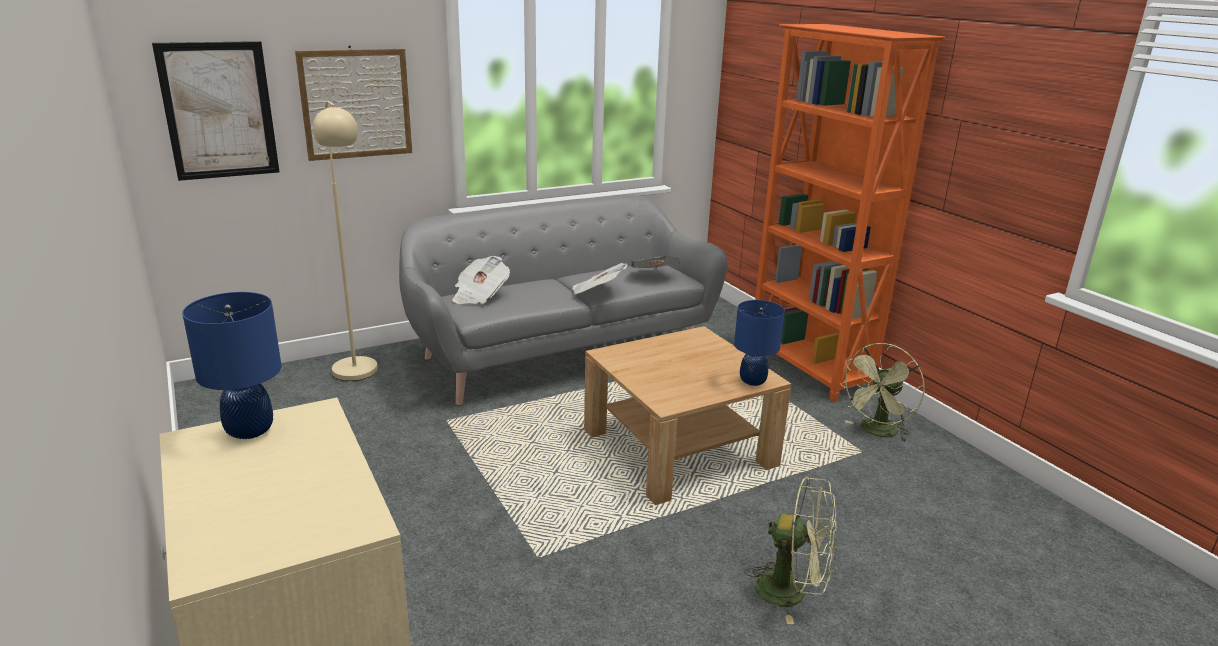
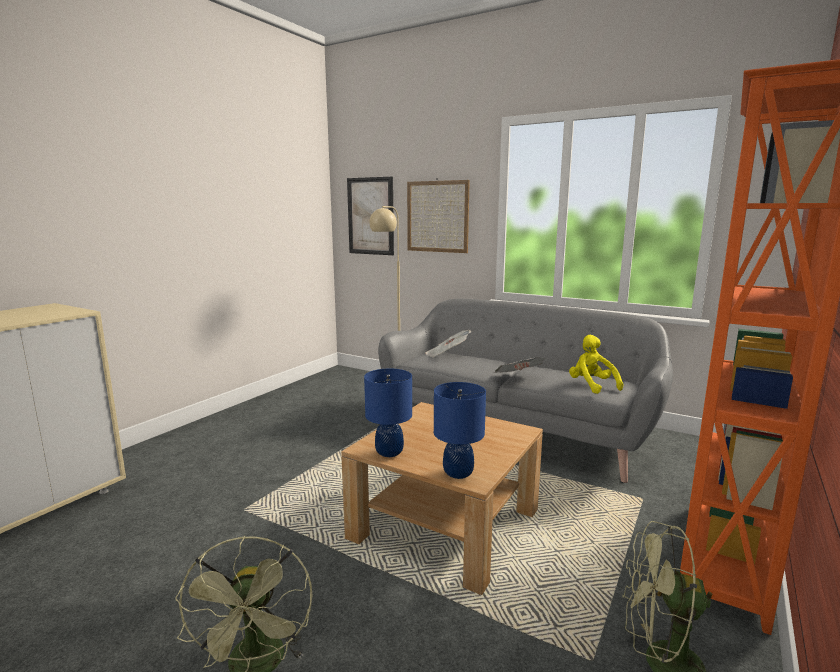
camera: 60 degrees right, 10 degrees down
blue table lamp [182,292,282,439] -> blue table lamp moved to [364,369,412,457]
newspaper [631,256,681,268] -> yellow plush toy [569,335,623,394]

